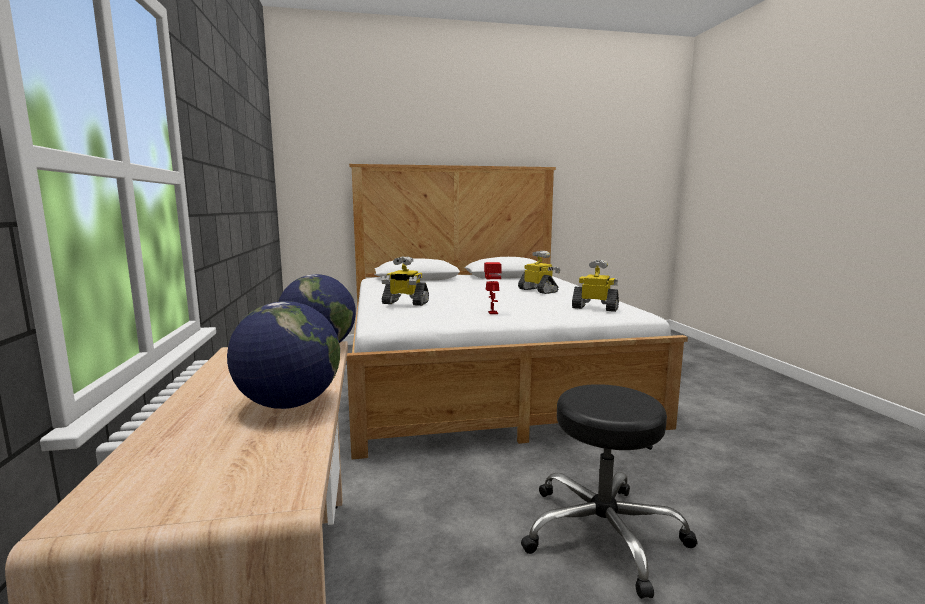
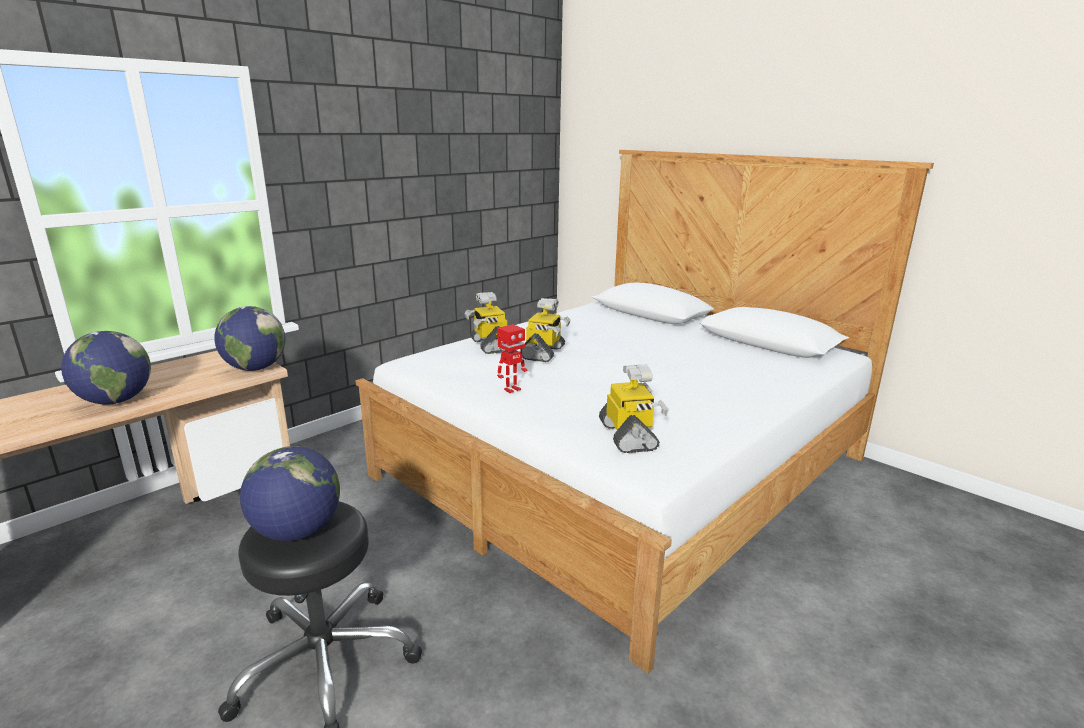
camera: 55 degrees right, 10 degrees up
toy robot [518,251,560,294] -> toy robot moved to [520,298,570,362]
none -> globe [240,446,340,541]

